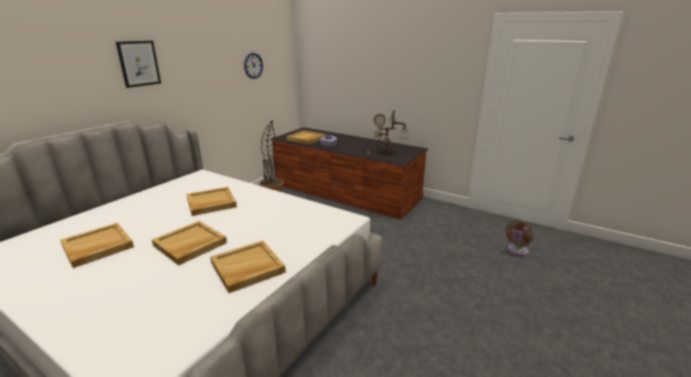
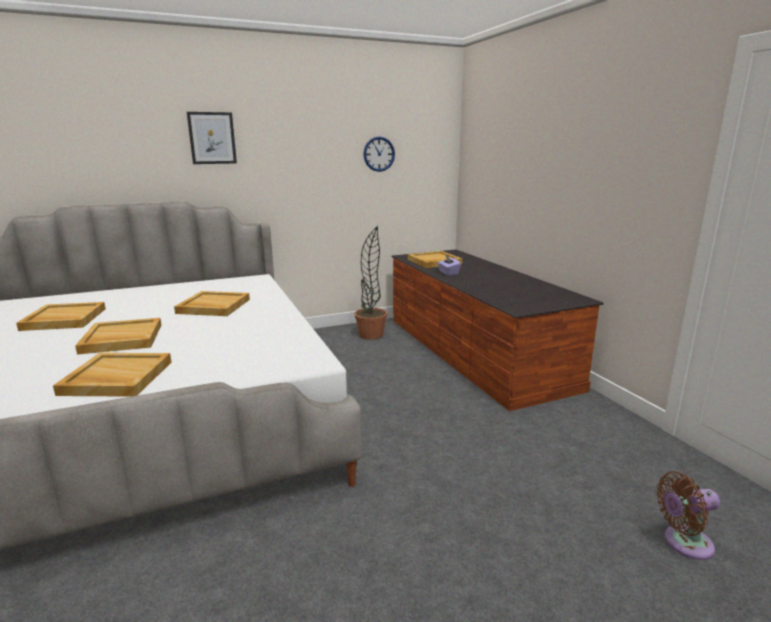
camera: 35 degrees right, 5 degrees down
table lamp [367,110,409,155] -> none

